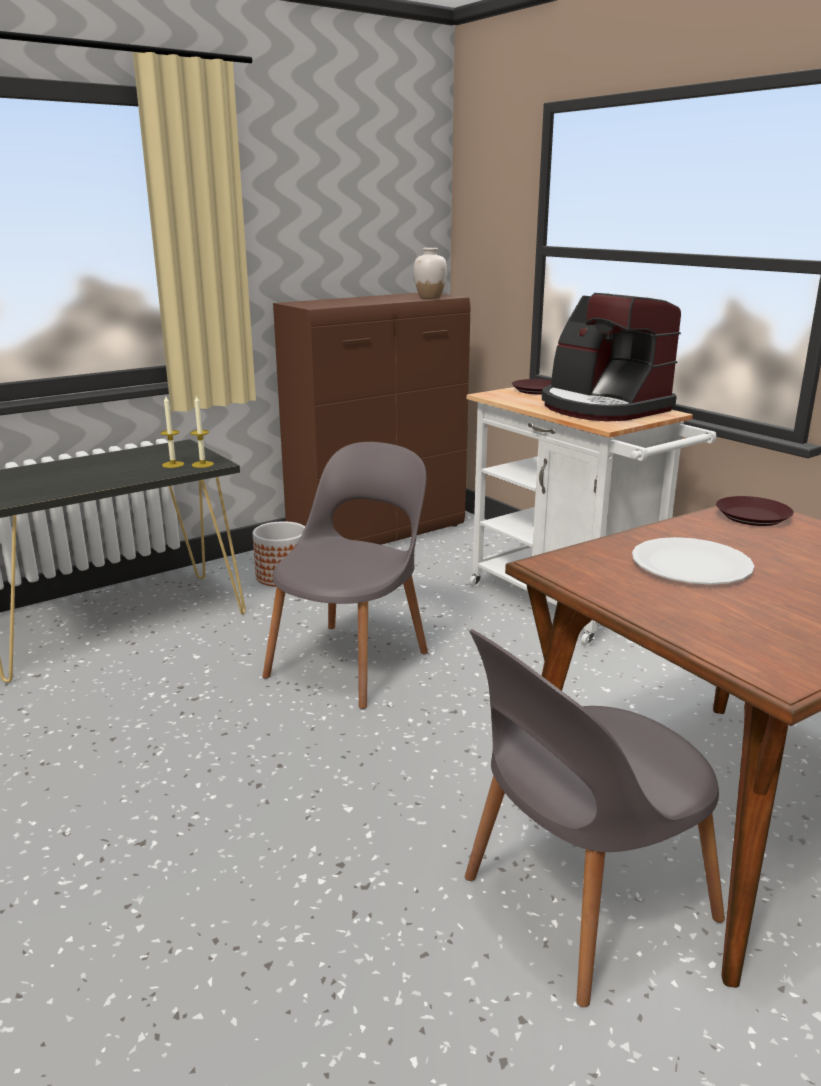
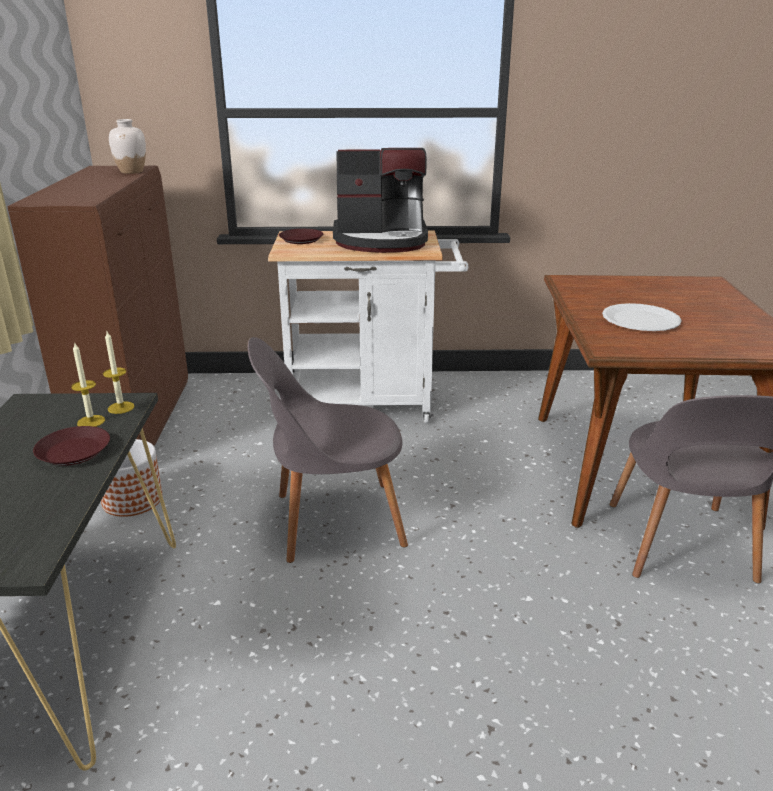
camera: 55 degrees left, 5 degrees up
grey chair [262,442,428,709] -> grey chair turned 75 degrees counterclockwise [248,337,408,563]
brown plate [716,496,794,526] -> brown plate moved to [33,426,110,466]

